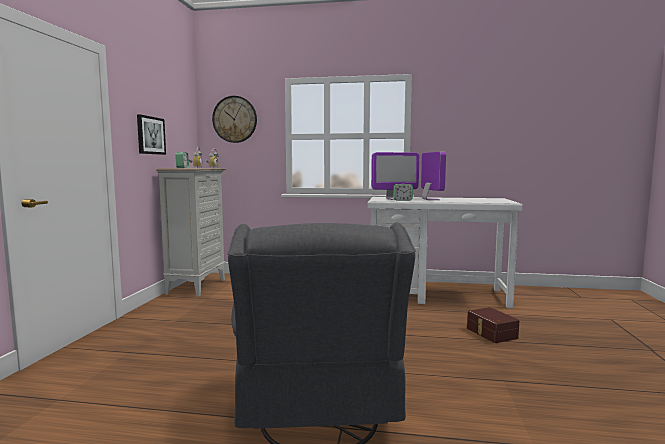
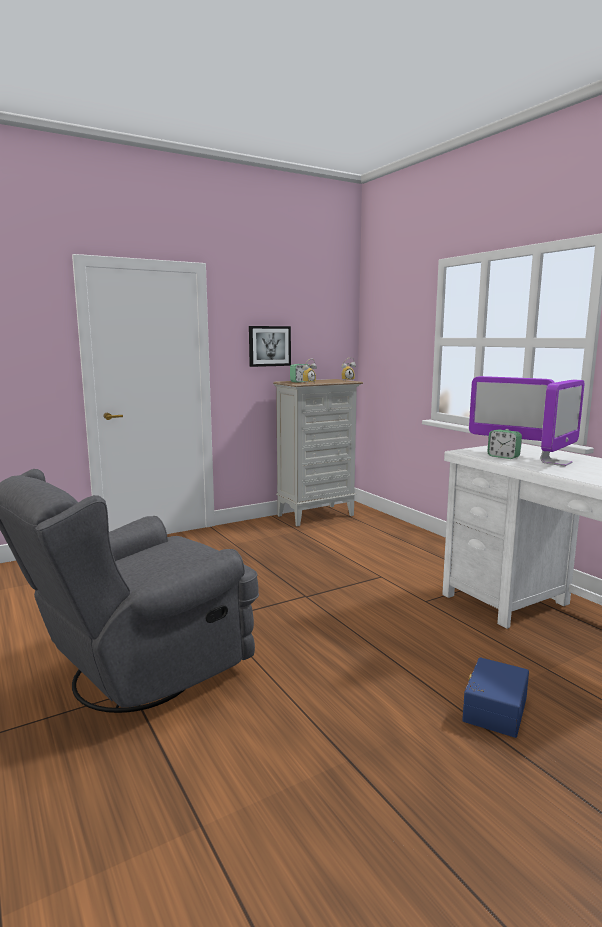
camera: 50 degrees right, 5 degrees up
wall clock [212,96,257,143] -> none
brown storage box [467,307,519,343] -> blue storage box [462,657,529,738]

